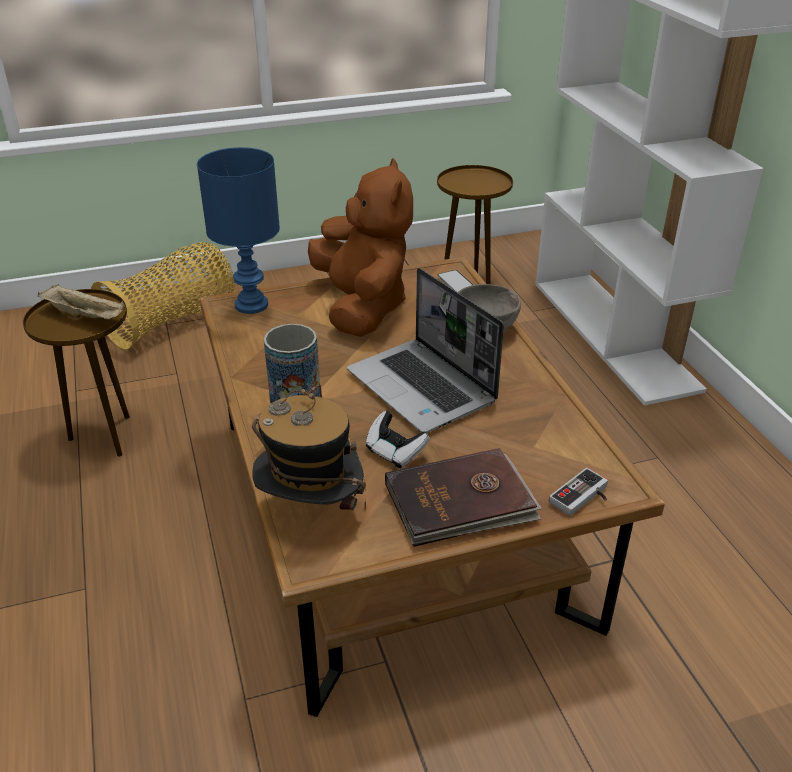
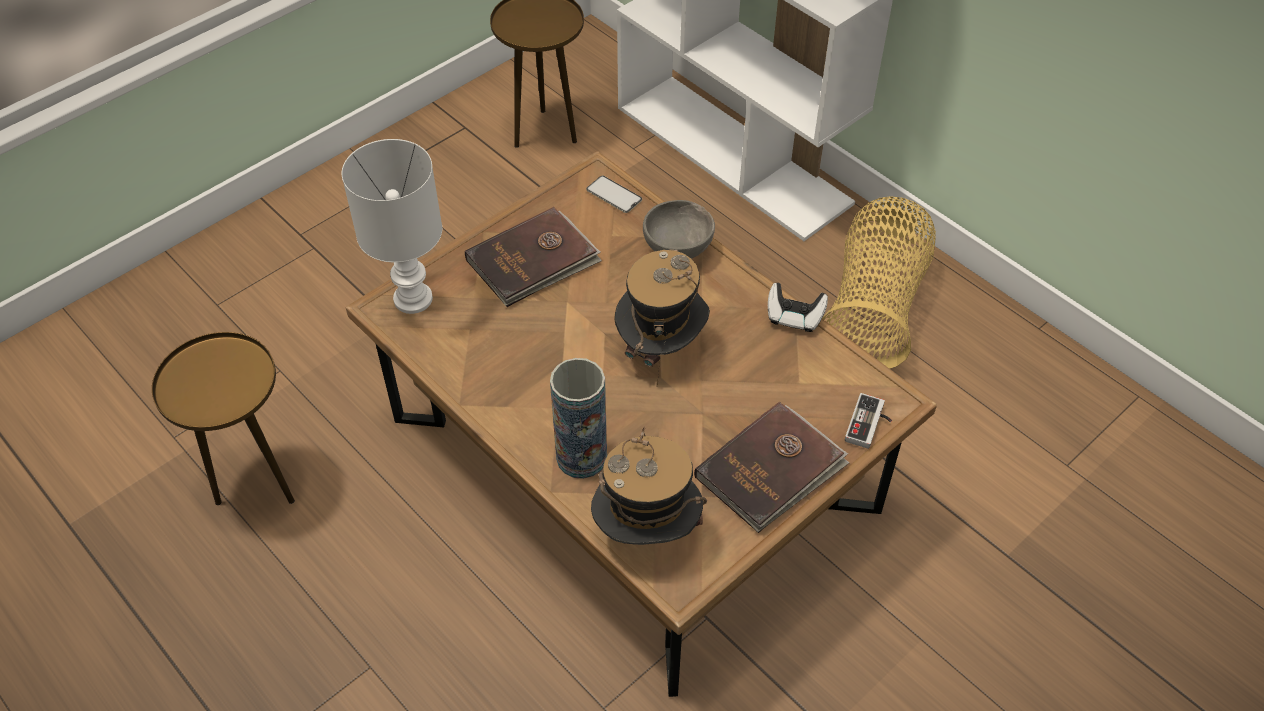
camera: 25 degrees left, 15 degrees up
beige tray [38,284,125,319] -> none
basket [91,242,235,349] -> basket moved to [822,196,936,369]
blue table lamp [197,147,280,314] -> white table lamp [342,139,442,314]
brown plush toy [308,158,413,337] -> brown book [465,207,602,307]
laptop [347,268,504,433] -> hat [614,249,710,386]
game controller [366,411,430,468] -> game controller moved to [768,283,828,332]

